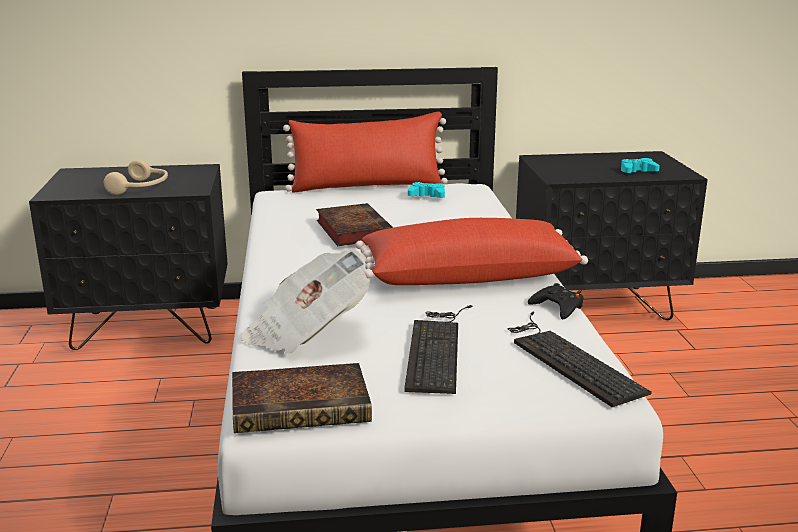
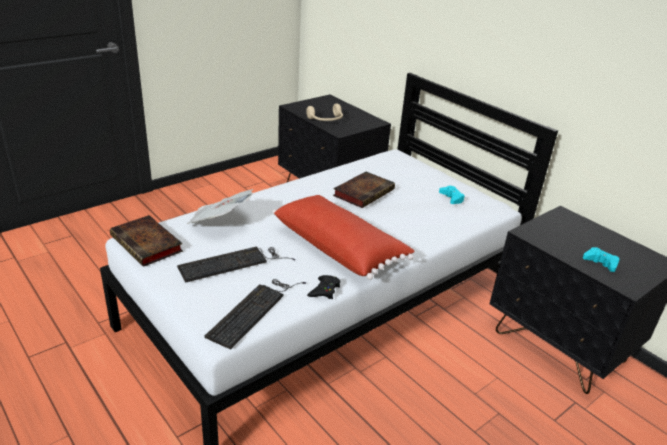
camera: 55 degrees right, 10 degrees up
red pillow [283,112,448,192] -> none

